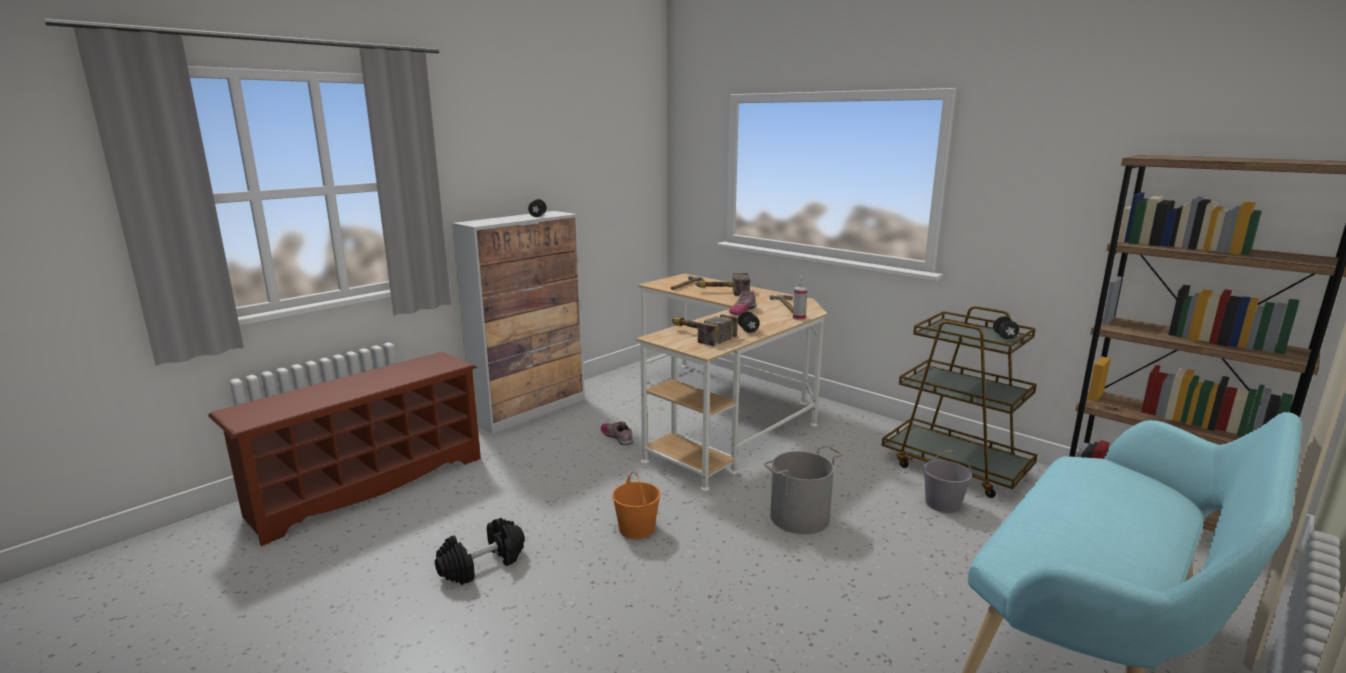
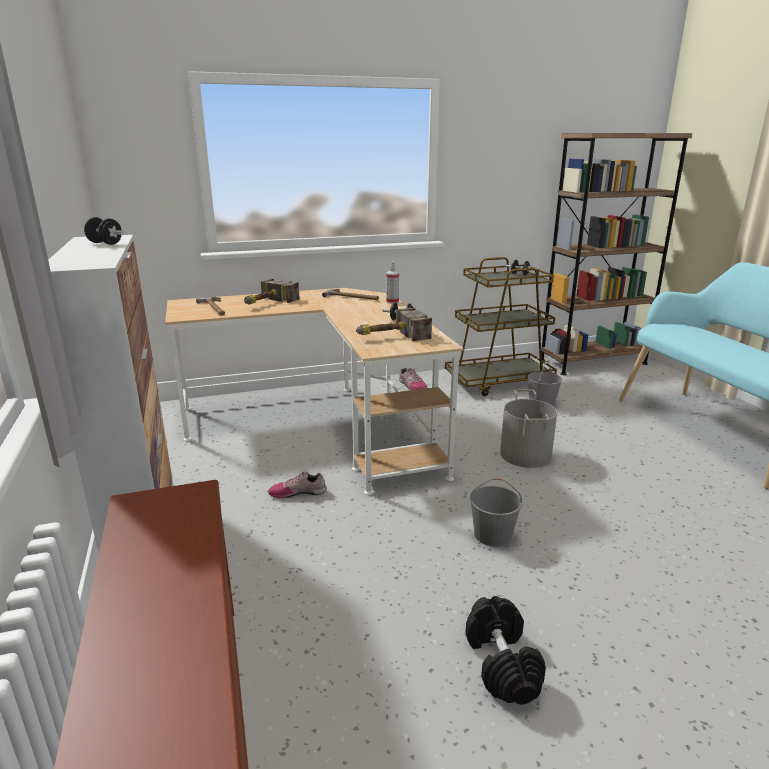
camera: 60 degrees left, 5 degrees up
orange bucket [612,471,661,539] -> grey bucket [470,478,522,547]
shoe [729,291,756,315] -> shoe moved to [399,368,427,390]

